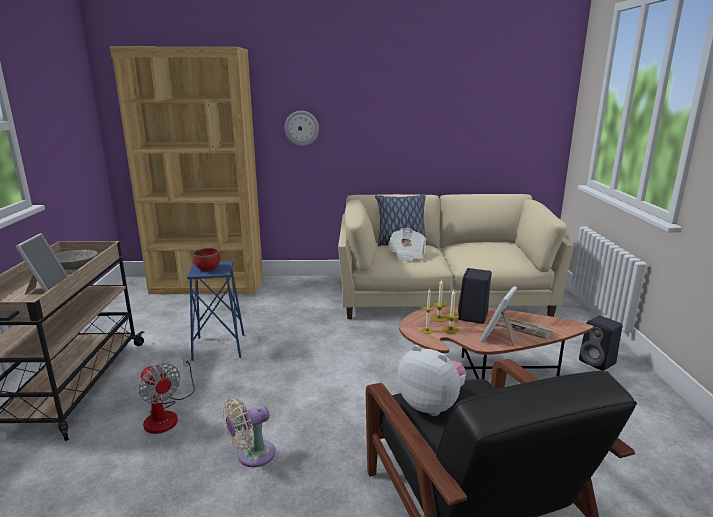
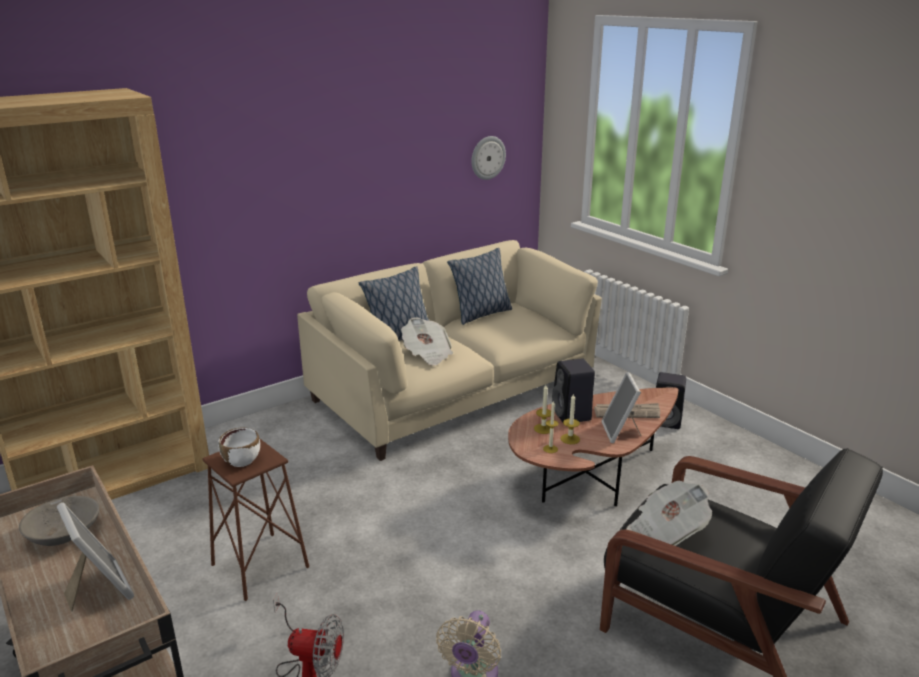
camera: 35 degrees left, 5 degrees up
blue stool [187,261,244,361] -> brown stool [202,438,309,601]
red bowl [193,248,220,271] -> white bowl [218,428,260,467]
wall clock [285,111,319,146] -> wall clock moved to [471,136,506,180]
plush toy [397,345,466,416] -> newspaper [626,480,712,546]
none -> pillow [447,248,512,325]

